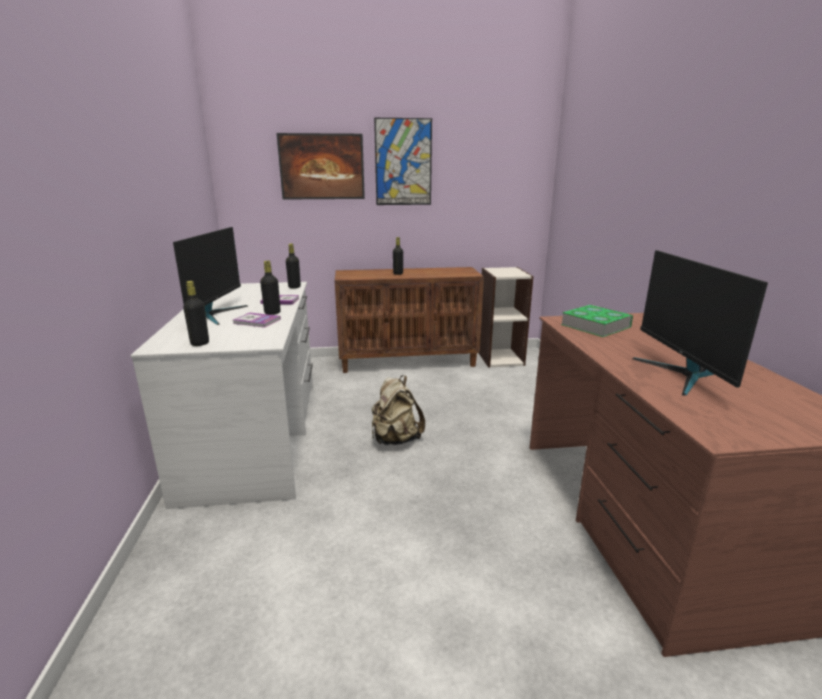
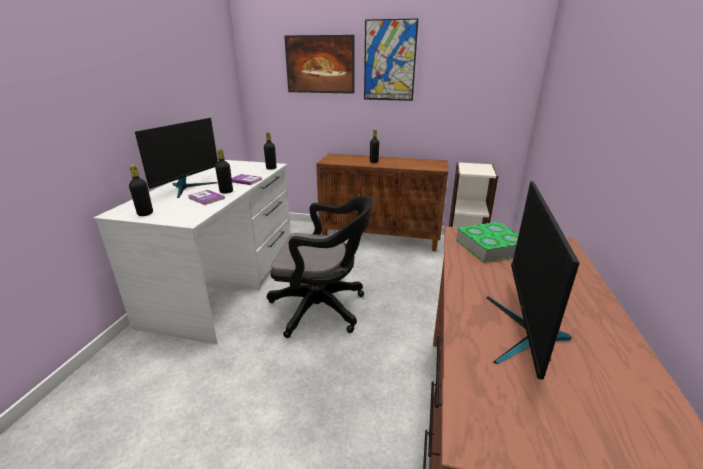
camera: 20 degrees right, 5 degrees up
beige backpack [372,375,425,445] -> black office chair [267,195,373,338]

